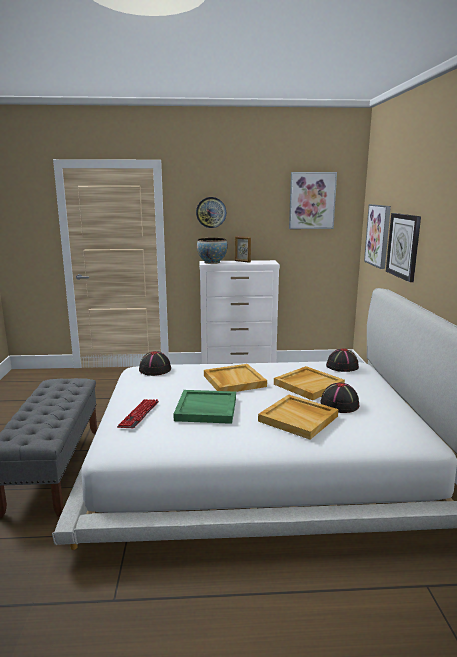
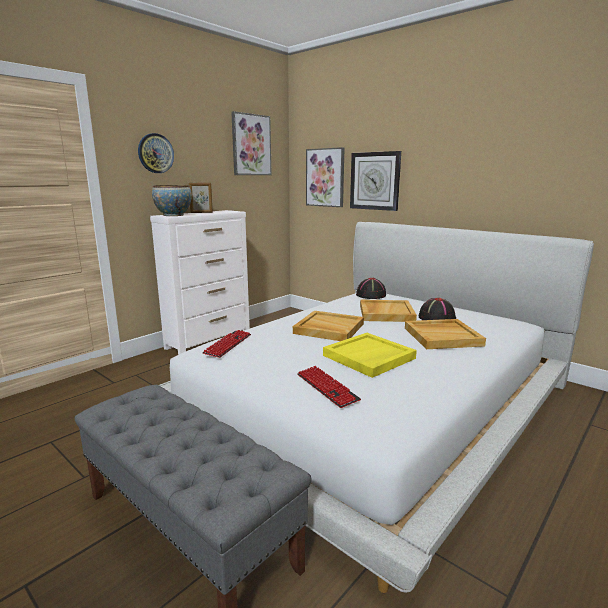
camera: 45 degrees left, 0 degrees up
black hat [139,351,171,376] -> keyboard [203,330,251,358]
green tray [173,390,236,424] -> yellow tray [323,333,417,378]

